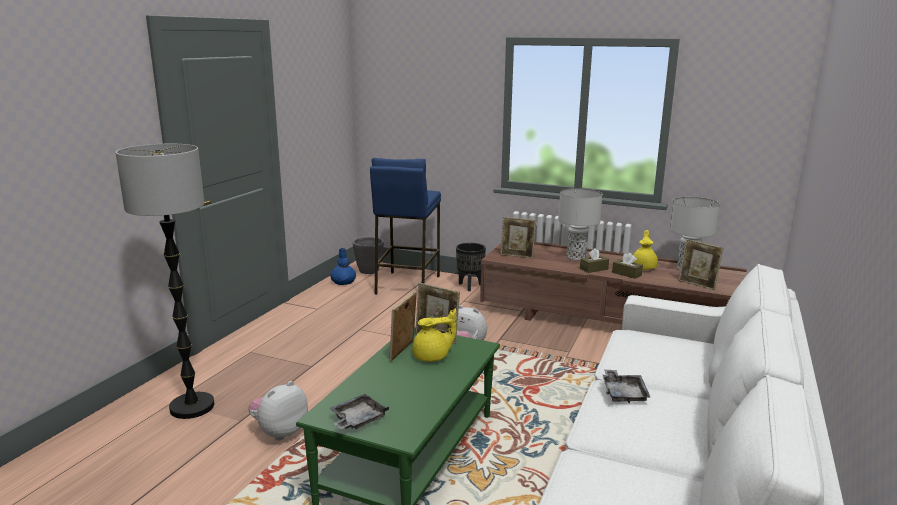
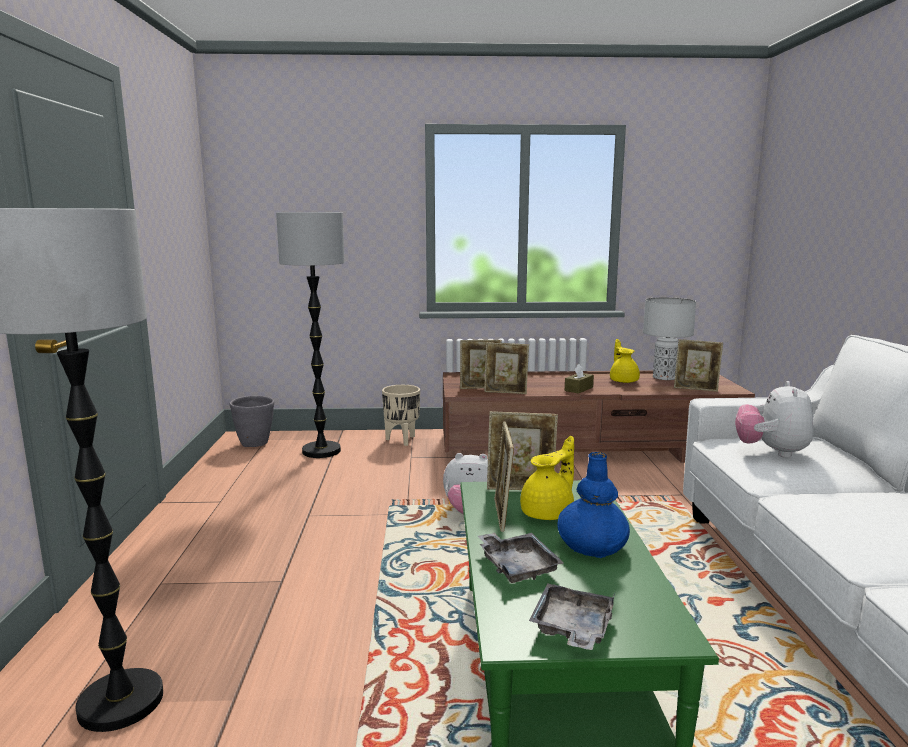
camera: 25 degrees left, 5 degrees down
plush toy [248,381,308,441] -> plush toy moved to [735,381,813,458]
blue vase [331,248,356,285] -> blue vase moved to [558,452,630,558]
blue stool [370,158,441,295] -> floor lamp [276,212,345,458]
black planter [456,243,486,291] -> beige planter [382,385,420,446]
white table lamp [558,188,602,260] -> none
grey tray [603,369,651,403] -> grey tray moved to [478,532,564,583]
brown tissue box [612,253,643,279] -> none
none -> picture frame [484,342,529,394]

